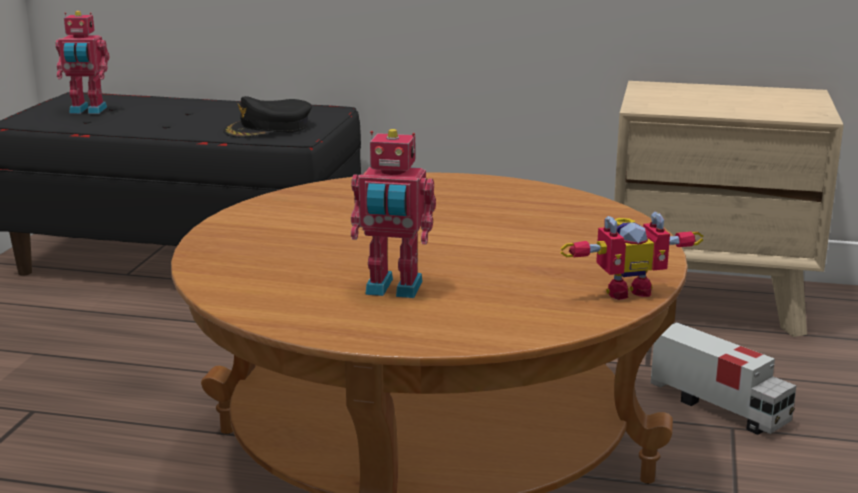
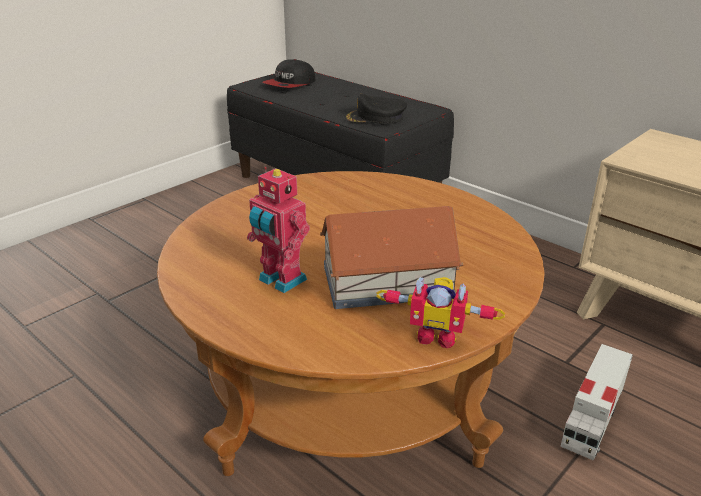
camera: 30 degrees right, 10 degrees up
toy robot [55,11,109,114] -> cap [262,59,316,88]
toy truck [651,322,796,435] -> toy truck turned 45 degrees clockwise [560,344,633,461]
none -> toy house [320,206,463,309]

